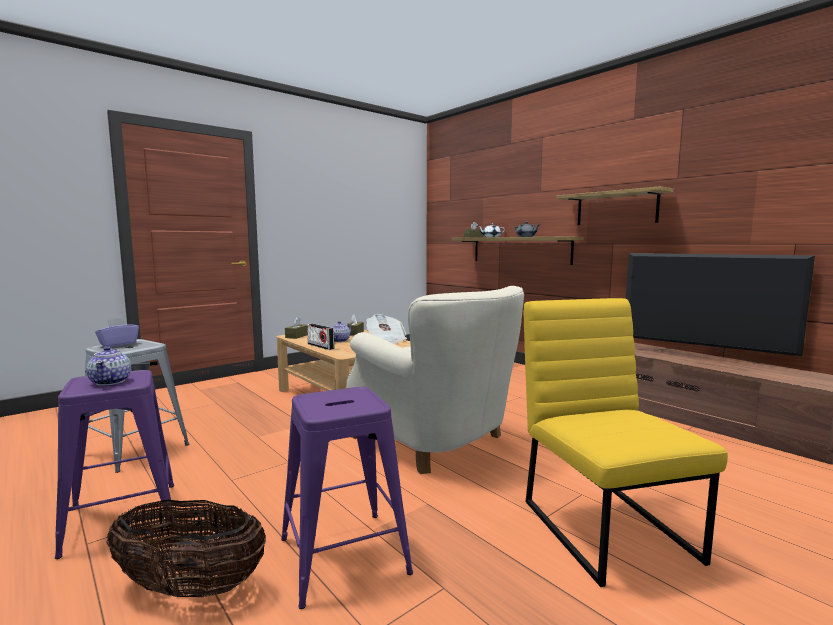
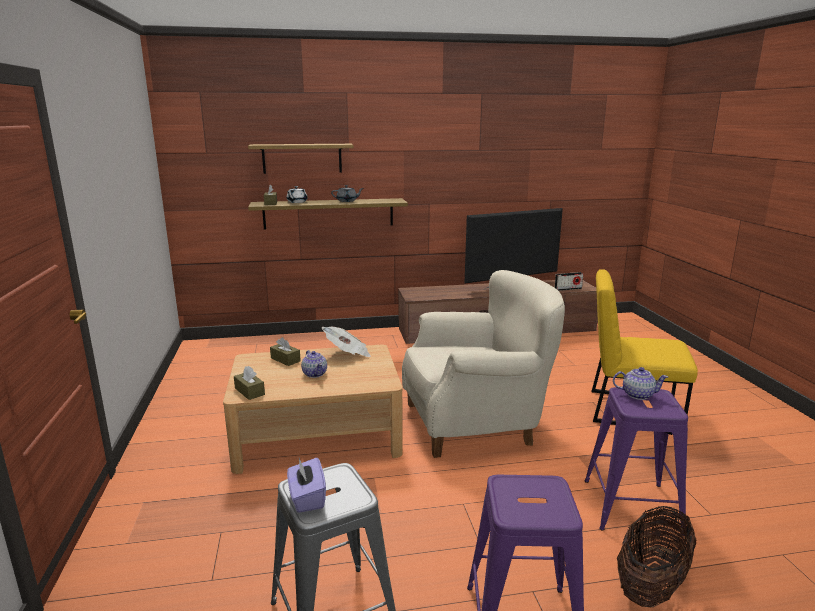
camera: 60 degrees left, 10 degrees up
teapot [86,346,131,386] -> teapot moved to [613,367,668,400]
radio [307,323,334,350] -> radio moved to [555,272,583,291]
shelf [556,186,674,225] -> shelf moved to [248,144,354,174]

